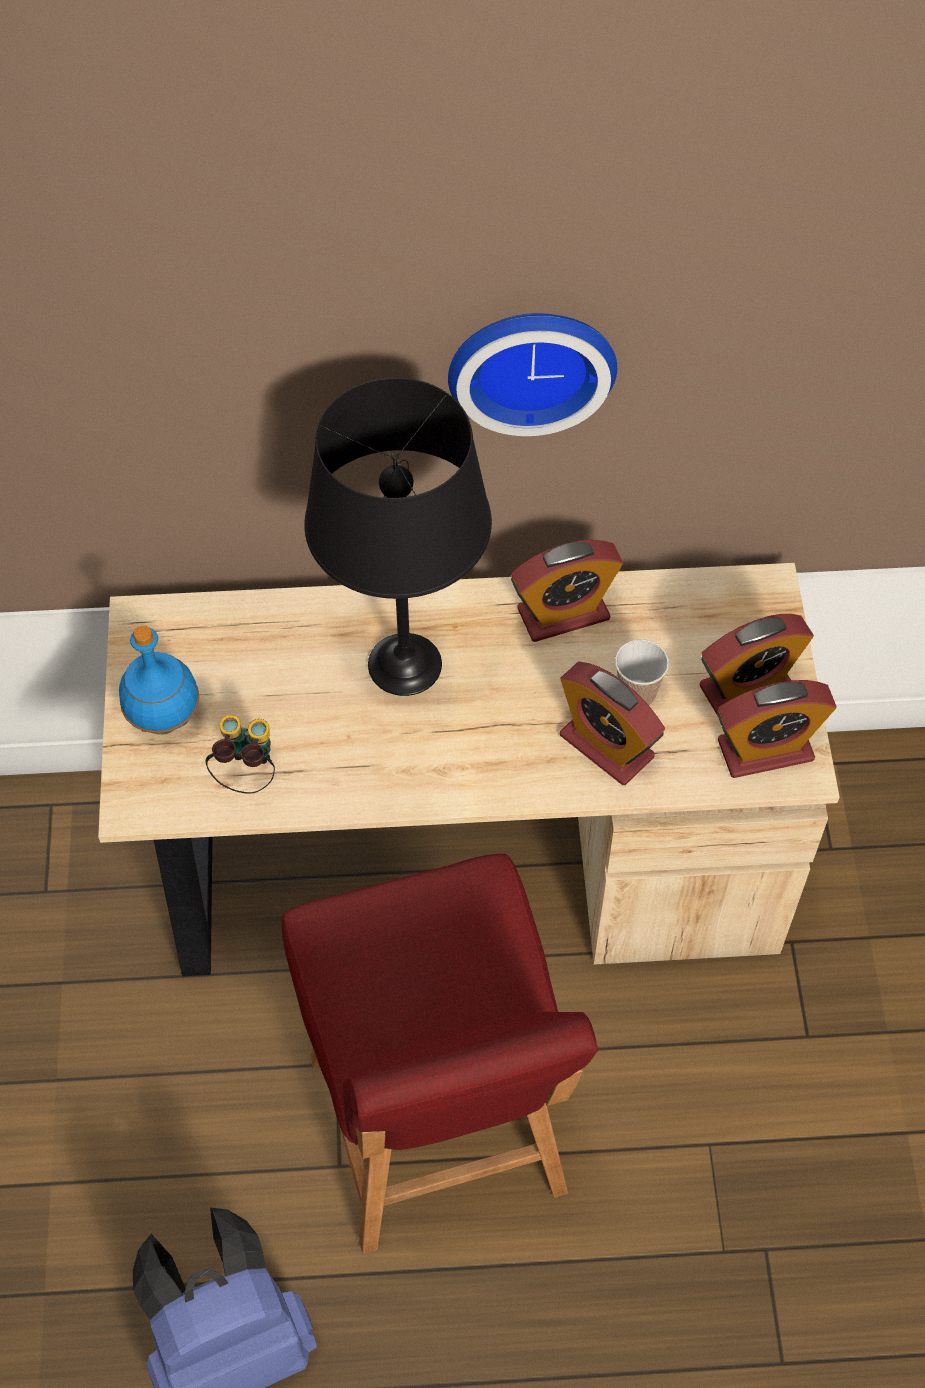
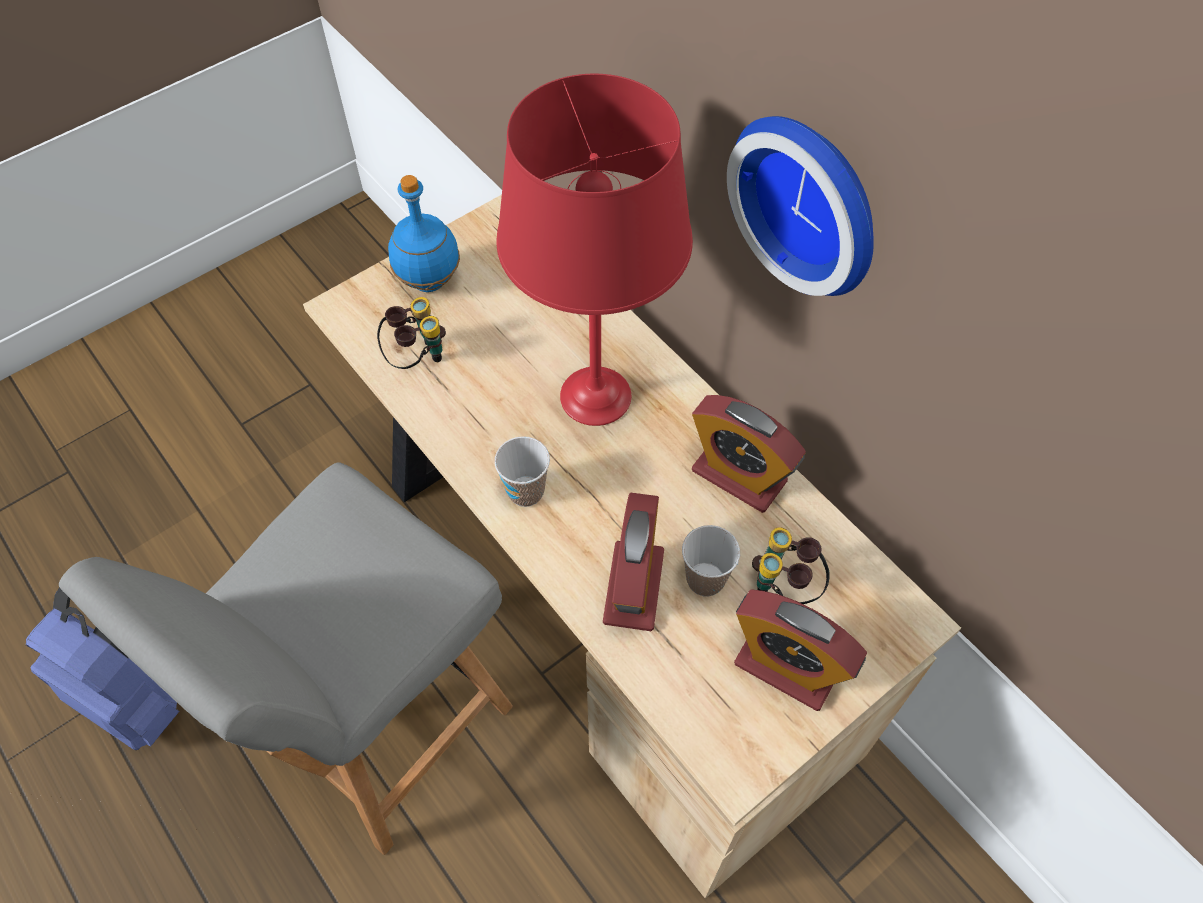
camera: 55 degrees right, 0 degrees up
red chair [281,854,598,1254] -> grey chair [59,462,513,855]
black table lamp [304,377,492,696] -> red table lamp [496,74,693,426]
alarm clock [717,680,837,778] -> none
none -> cup [494,436,550,507]
none -> binoculars [752,527,830,604]

